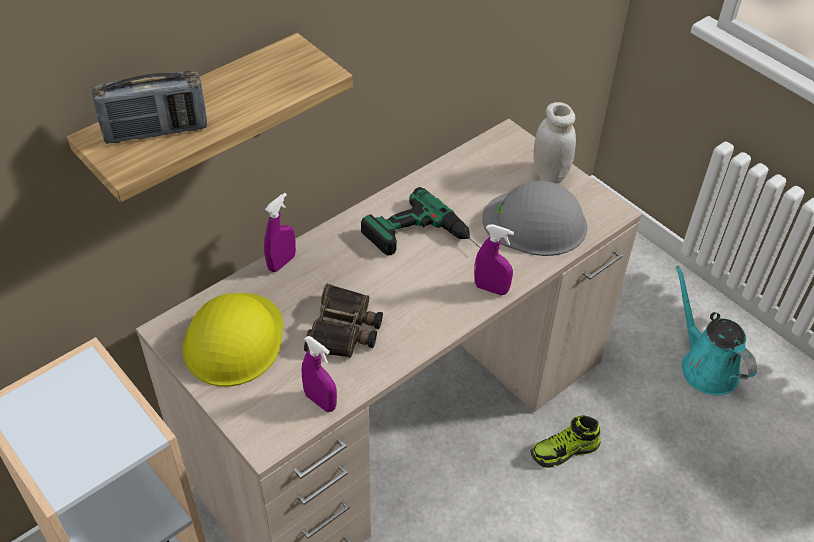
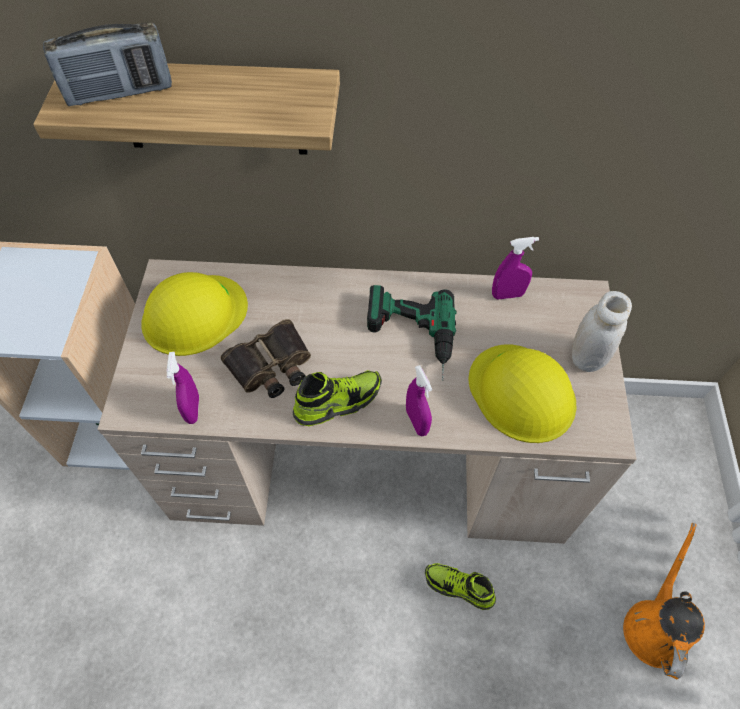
camera: 45 degrees right, 10 degrees up
radio [92,71,207,144] -> radio turned 45 degrees counterclockwise [43,22,172,106]
purple spray bottle [264,193,296,272] -> purple spray bottle moved to [492,237,539,299]
grey hard hat [482,181,587,256] -> yellow hard hat [469,344,576,443]
turquoise watering can [675,265,757,395] -> orange watering can [623,523,705,679]
none -> shoe [293,370,382,426]

